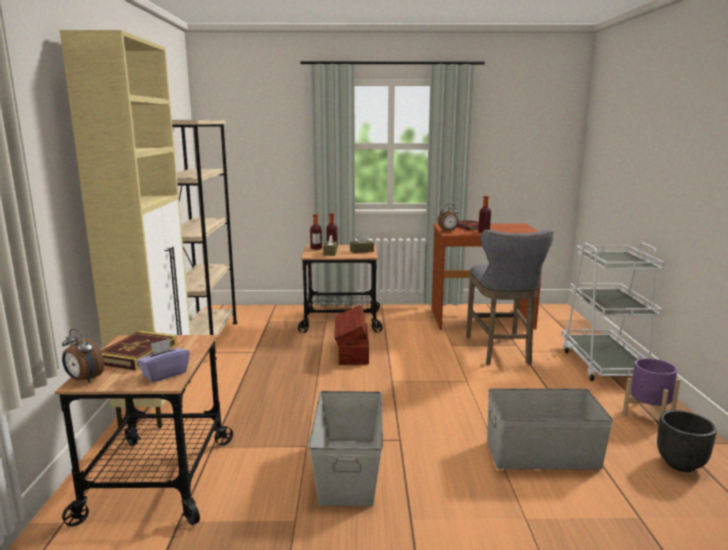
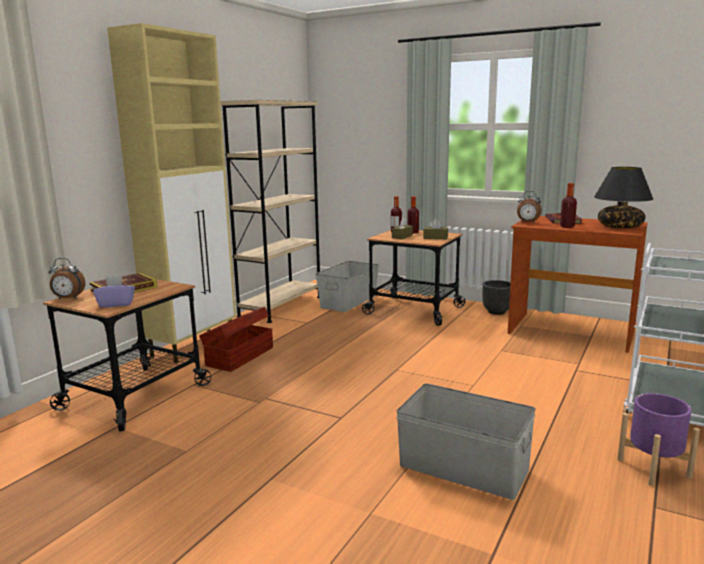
camera: 30 degrees right, 0 degrees up
alarm clock [62,329,104,383] -> alarm clock turned 60 degrees counterclockwise [48,258,85,299]
grey storage box [308,391,383,506] -> grey storage box moved to [316,261,379,312]
brown storage box [334,305,369,365] -> brown storage box moved to [199,307,273,372]
grey stool [466,229,554,365] -> none
black planter [657,410,717,472] -> black planter moved to [482,280,510,315]
none -> black table lamp [594,167,653,229]

